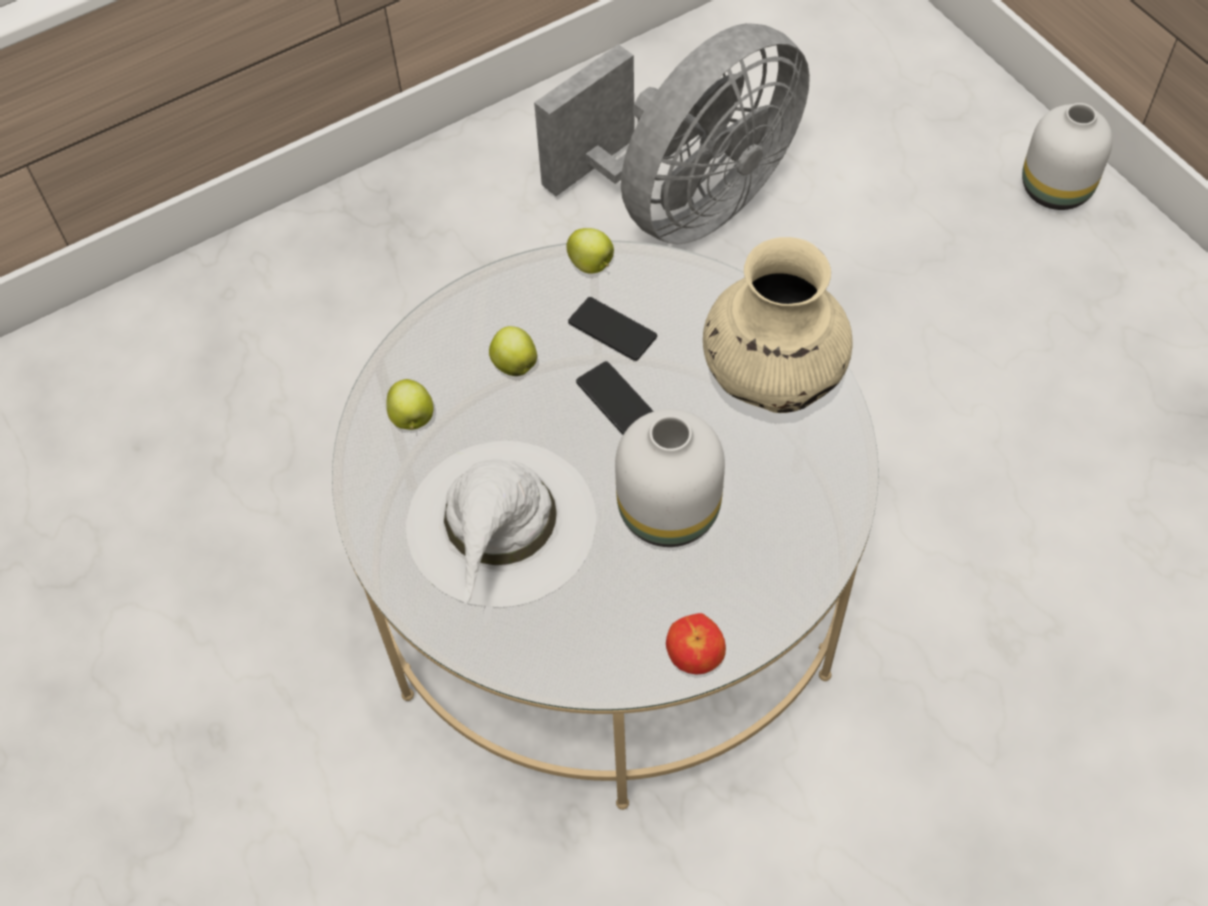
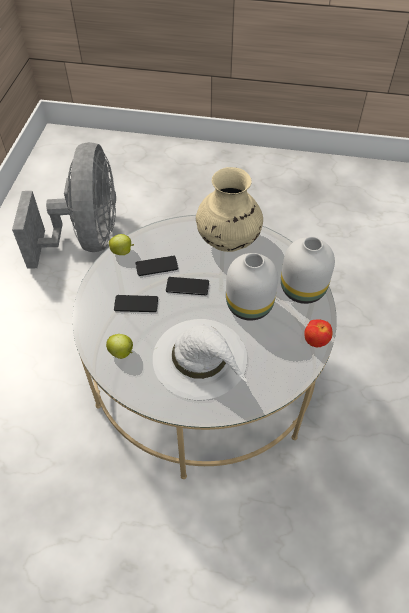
camera: 50 degrees left, 5 degrees down
apple [489,326,537,376] -> phone [114,295,158,312]
white vase [1022,103,1113,210] -> white vase moved to [281,237,335,304]

